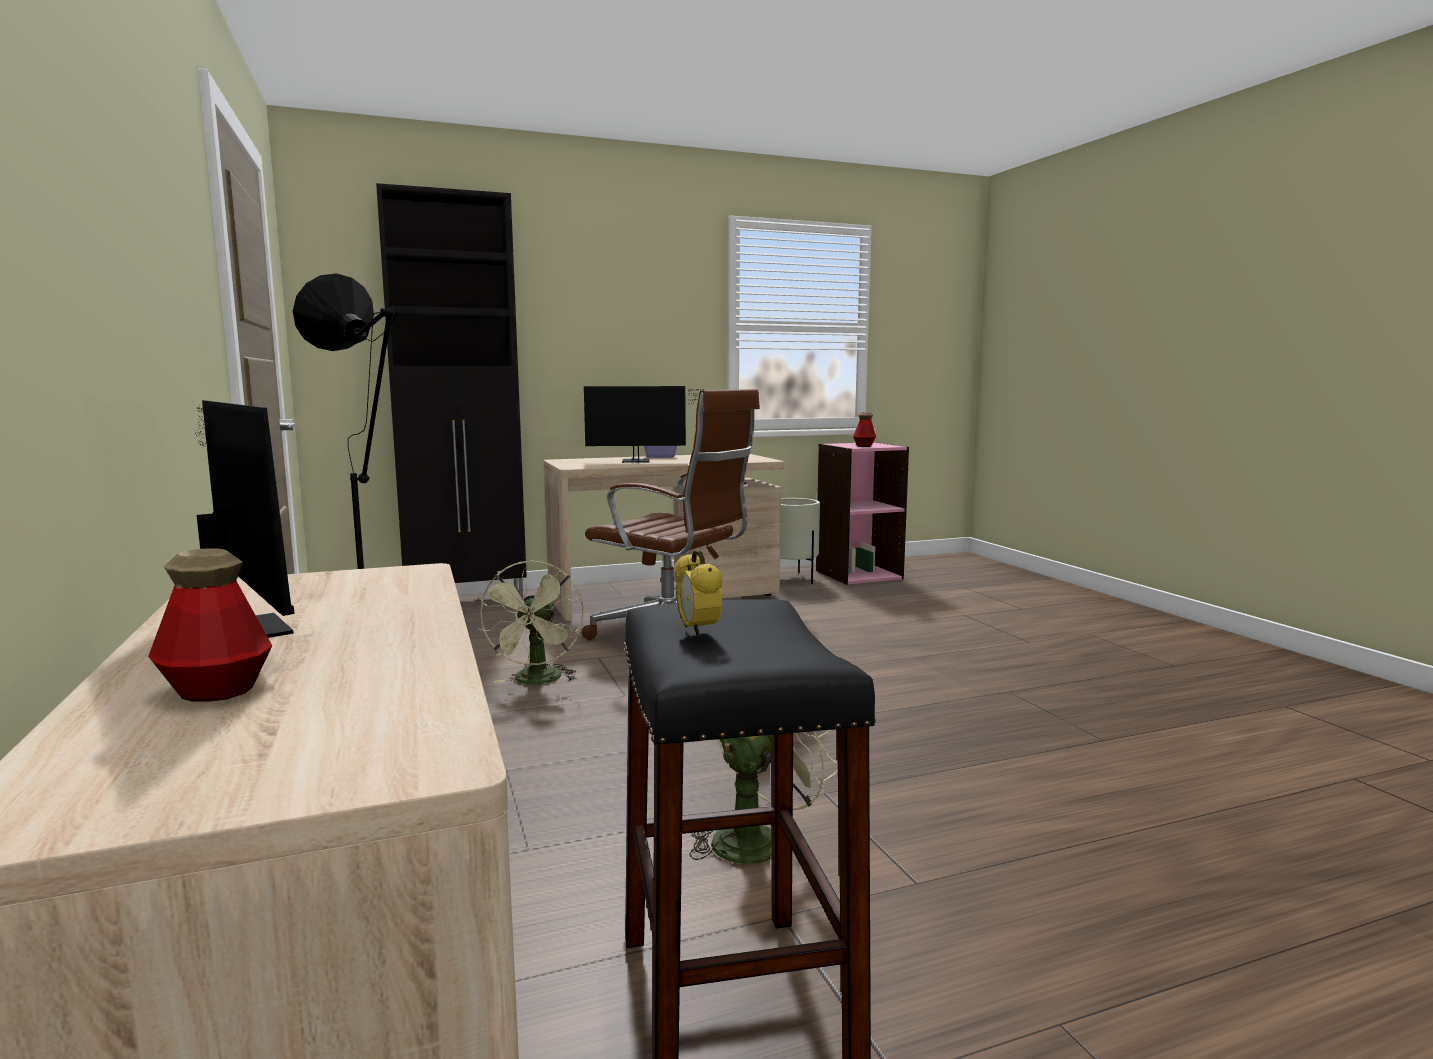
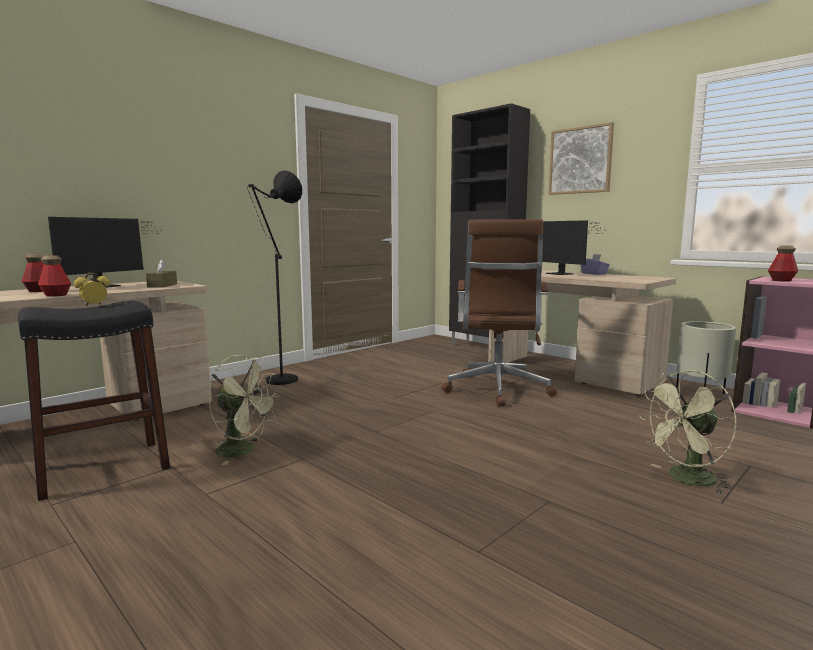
camera: 65 degrees right, 0 degrees up
green fan [477,560,584,684] -> green fan moved to [639,370,737,495]
none -> bottle [38,255,71,297]
none -> brown tissue box [146,259,177,287]
none -> picture [549,122,614,195]

